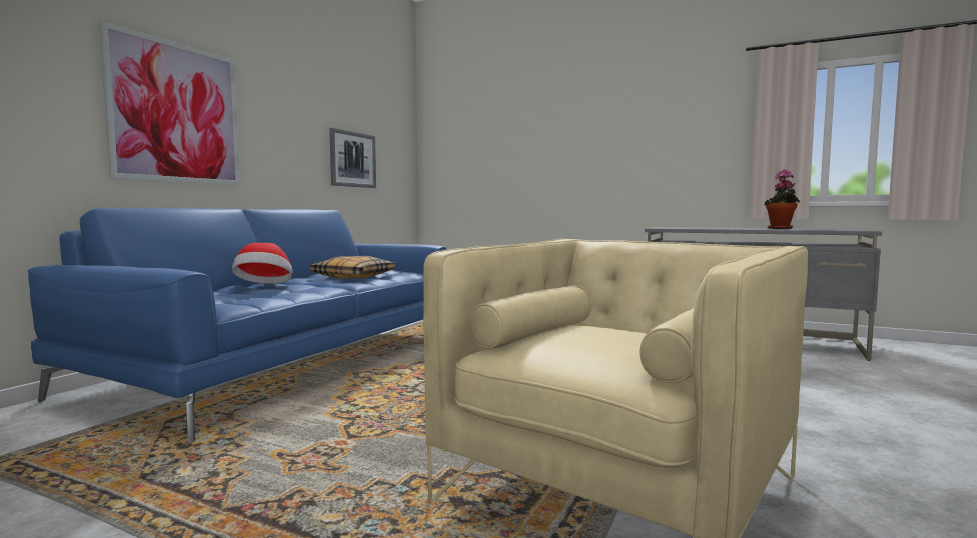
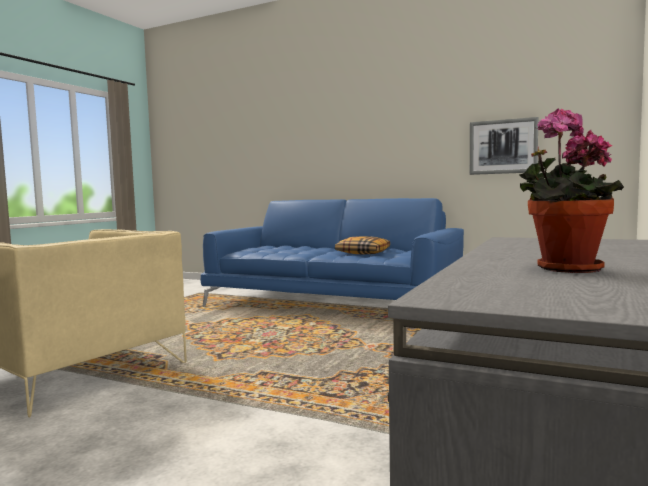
camera: 90 degrees right, 0 degrees up
picture [99,21,240,185] -> none
hat [232,243,293,284] -> none

